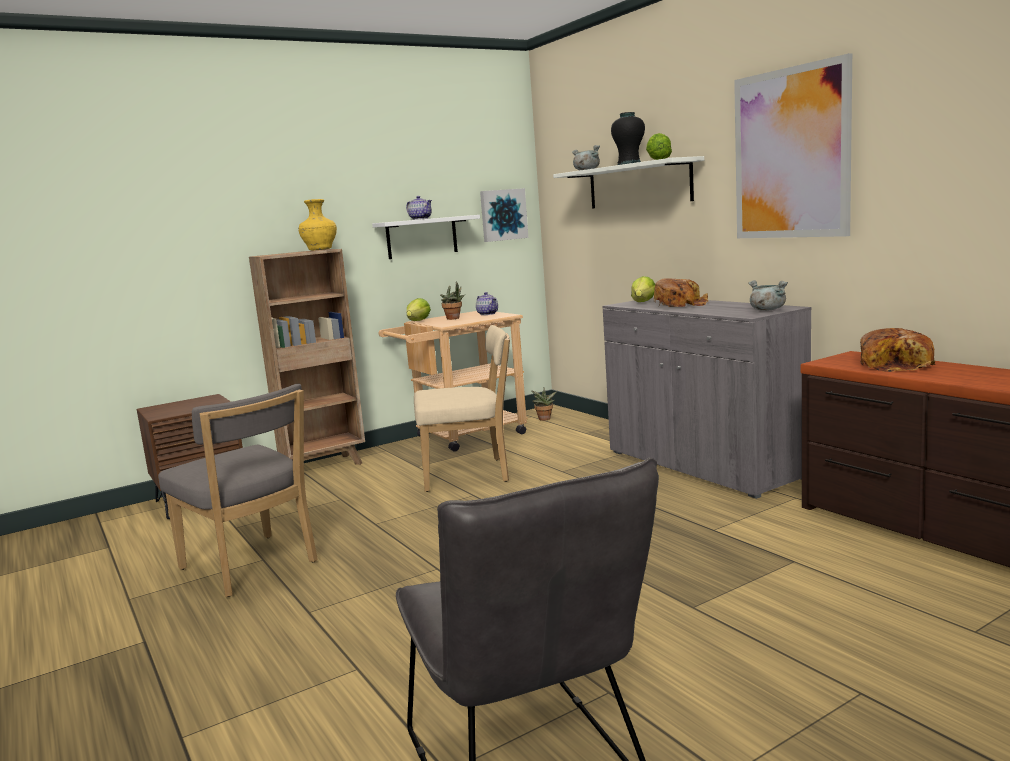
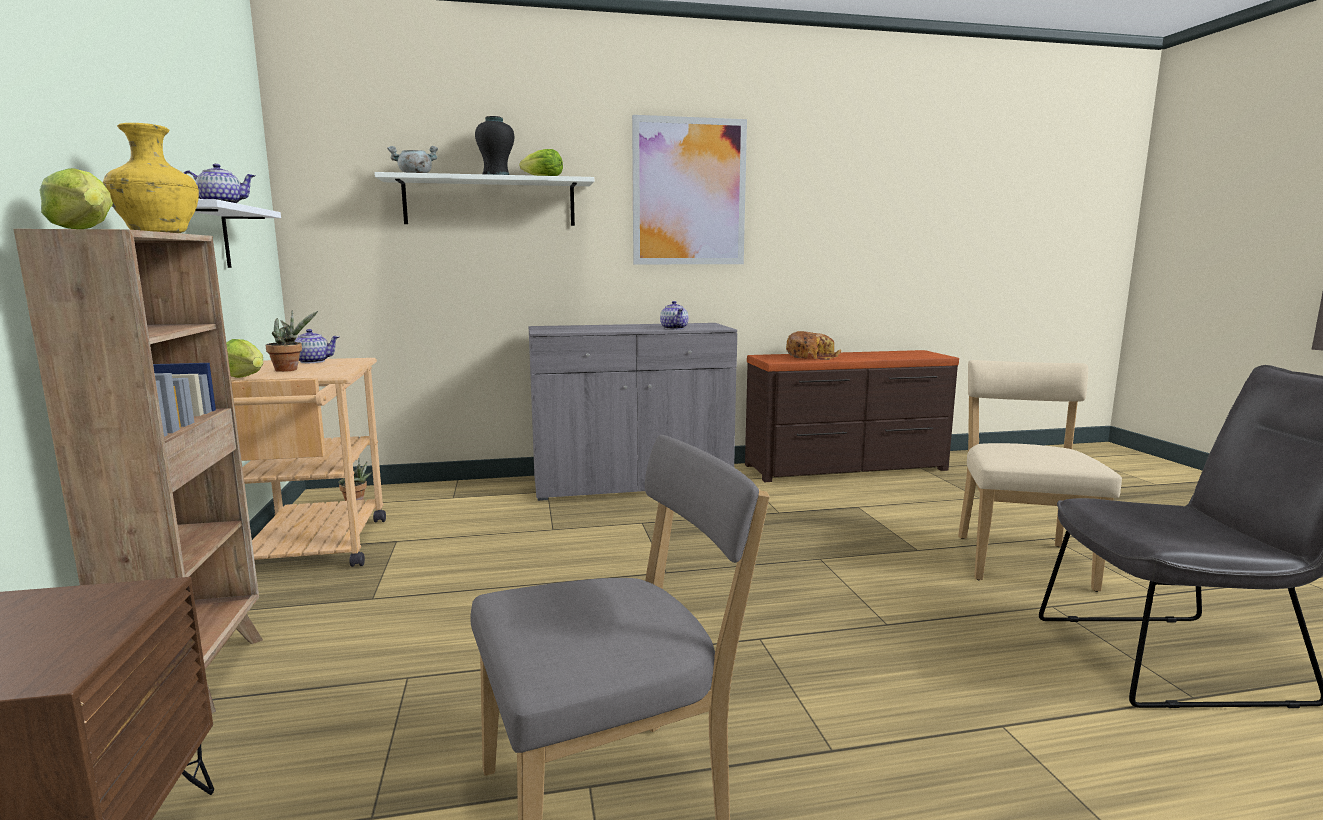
camera: 70 degrees left, 0 degrees up
beige chair [414,325,510,492] -> beige chair moved to [958,360,1122,592]
picture [480,188,528,242] -> none
lettuce [631,276,655,302] -> lettuce moved to [40,168,113,229]
bread [654,278,708,307] -> none
grey cooking pot [748,280,788,311] -> none
none -> teapot [660,301,688,330]

